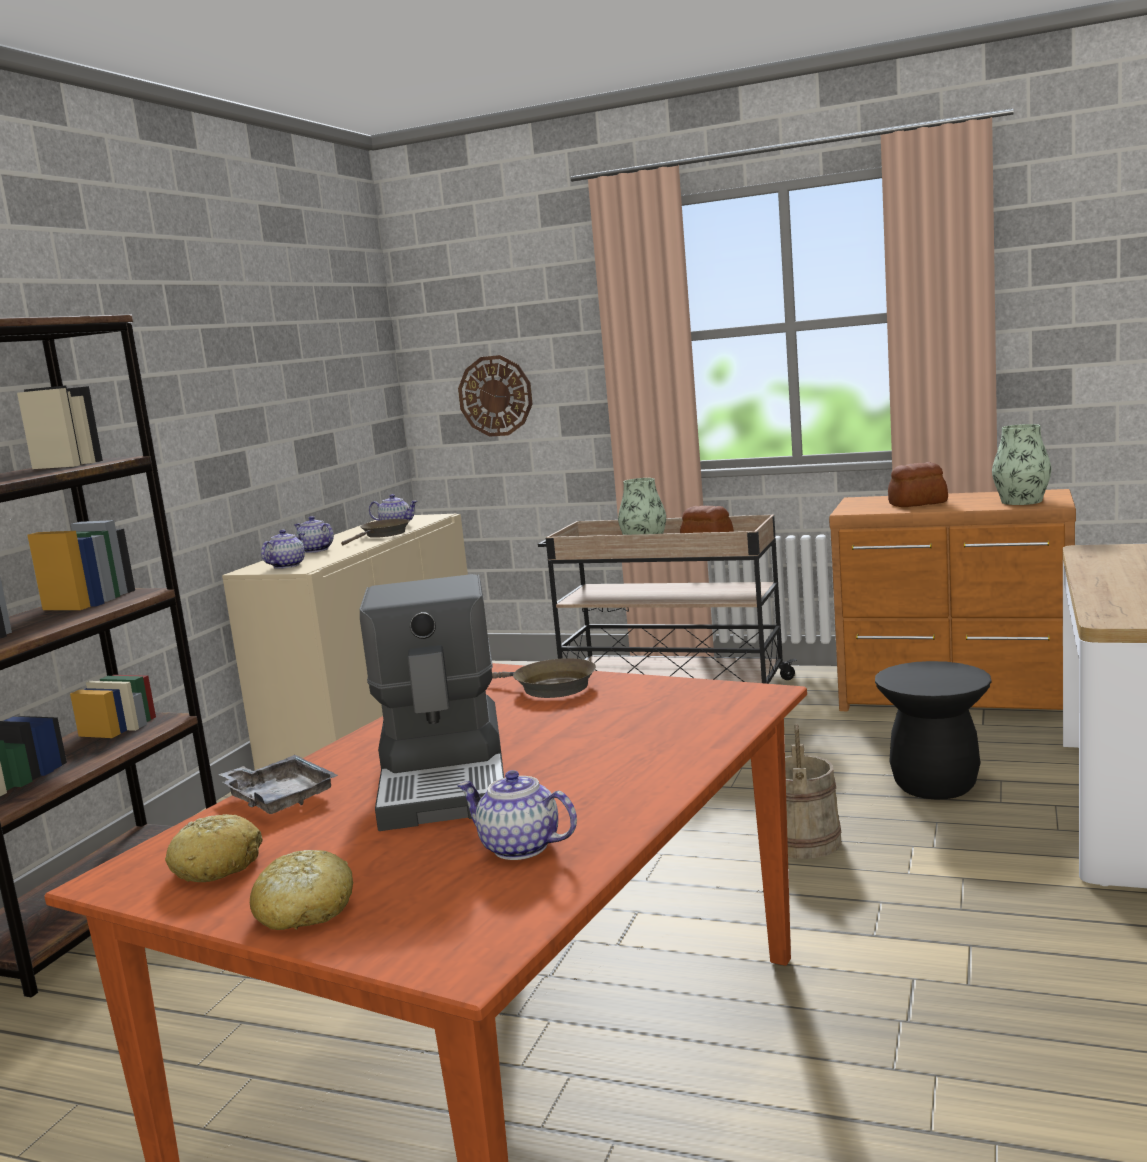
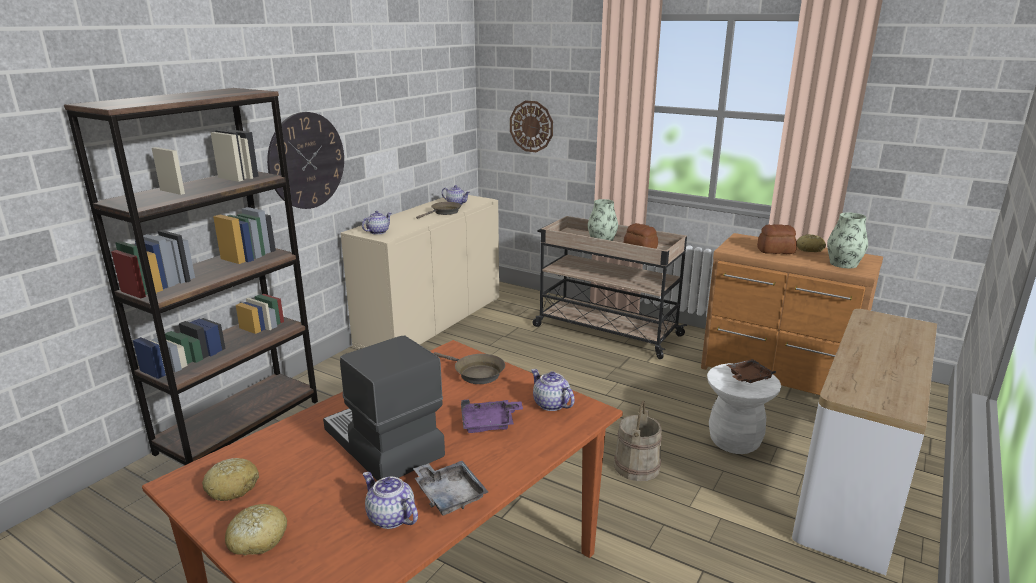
camera: 10 degrees right, 10 degrees up
grey tray [219,755,338,814] -> grey tray moved to [413,461,488,515]
teapot [294,516,334,553] -> teapot moved to [531,369,575,411]
coffee machine [359,574,504,831] -> coffee machine turned 135 degrees clockwise [323,335,445,481]
black stool [875,661,991,800] -> white stool [707,363,781,454]
none -> wall clock [267,112,344,209]
none -> purple tray [461,399,523,433]
none -> brown tray [727,359,776,383]
none -> bread [797,234,826,252]

